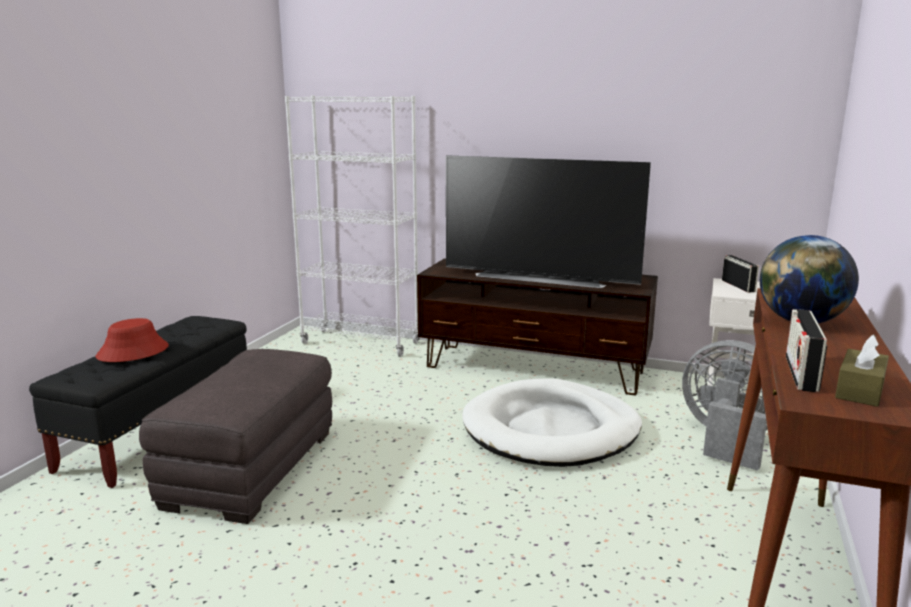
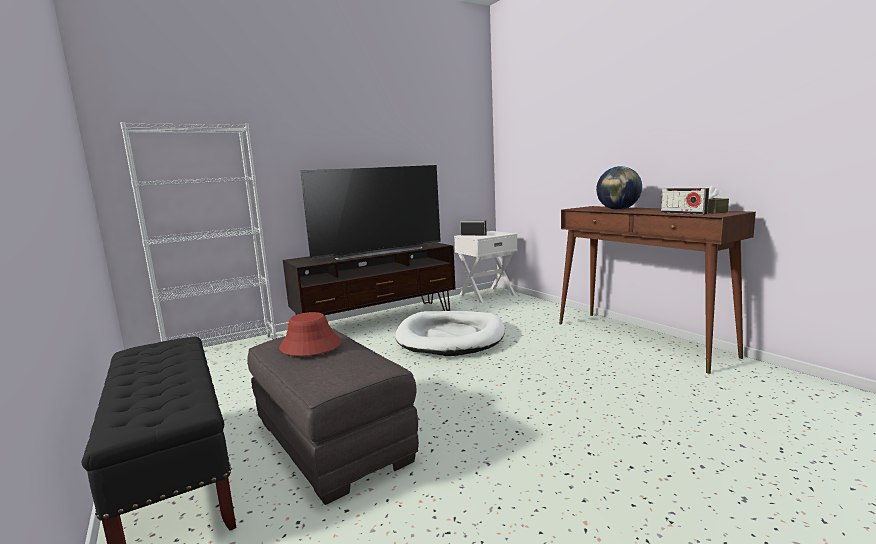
camera: 50 degrees left, 5 degrees down
red hat [96,318,169,362] -> red hat moved to [279,312,342,356]
grey fan [682,340,768,471] -> none

